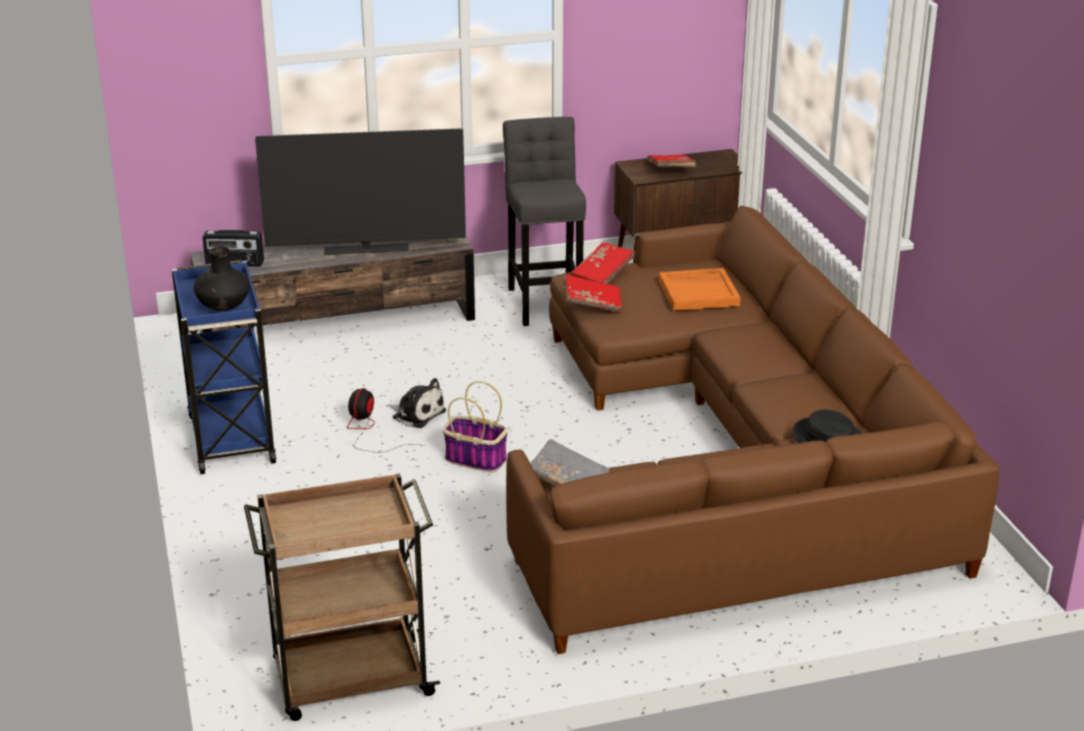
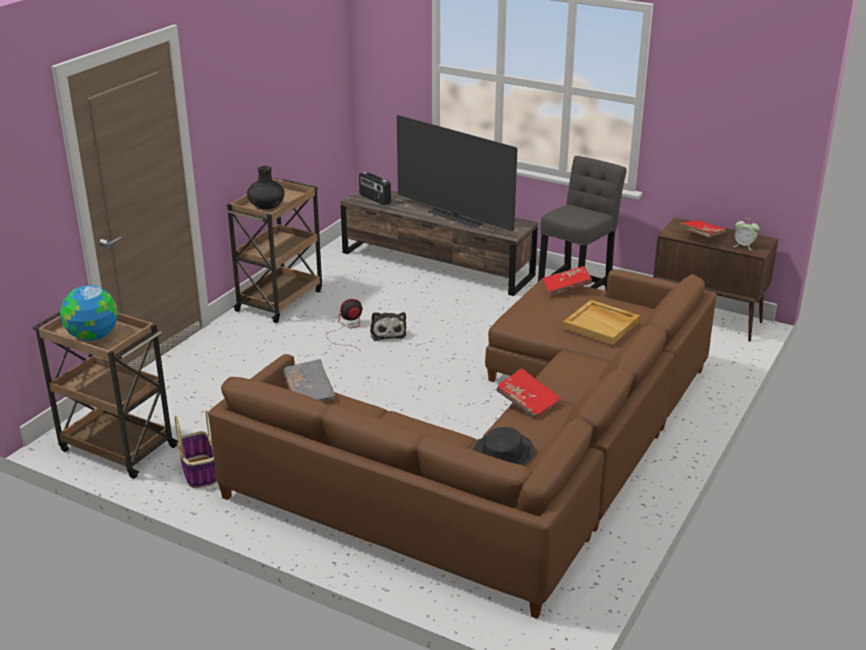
camera: 45 degrees right, 0 degrees up
blue cart [172,260,277,474] -> brown cart [225,178,322,323]
basket [443,381,508,472] -> basket moved to [175,410,217,488]
red book [564,274,622,312] -> red book moved to [496,368,561,419]
orange tray [659,268,741,311] -> beige tray [563,300,640,345]
none -> globe [60,286,118,341]
none -> alarm clock [733,218,760,250]

